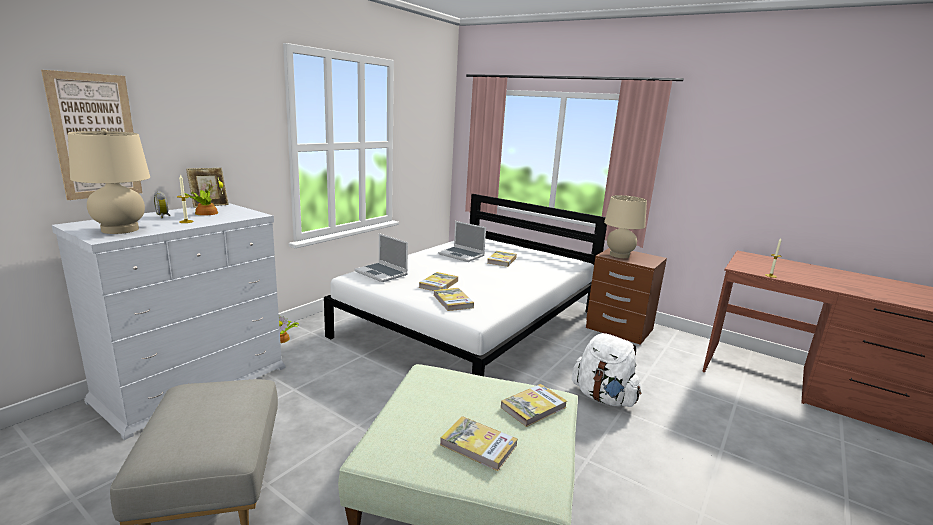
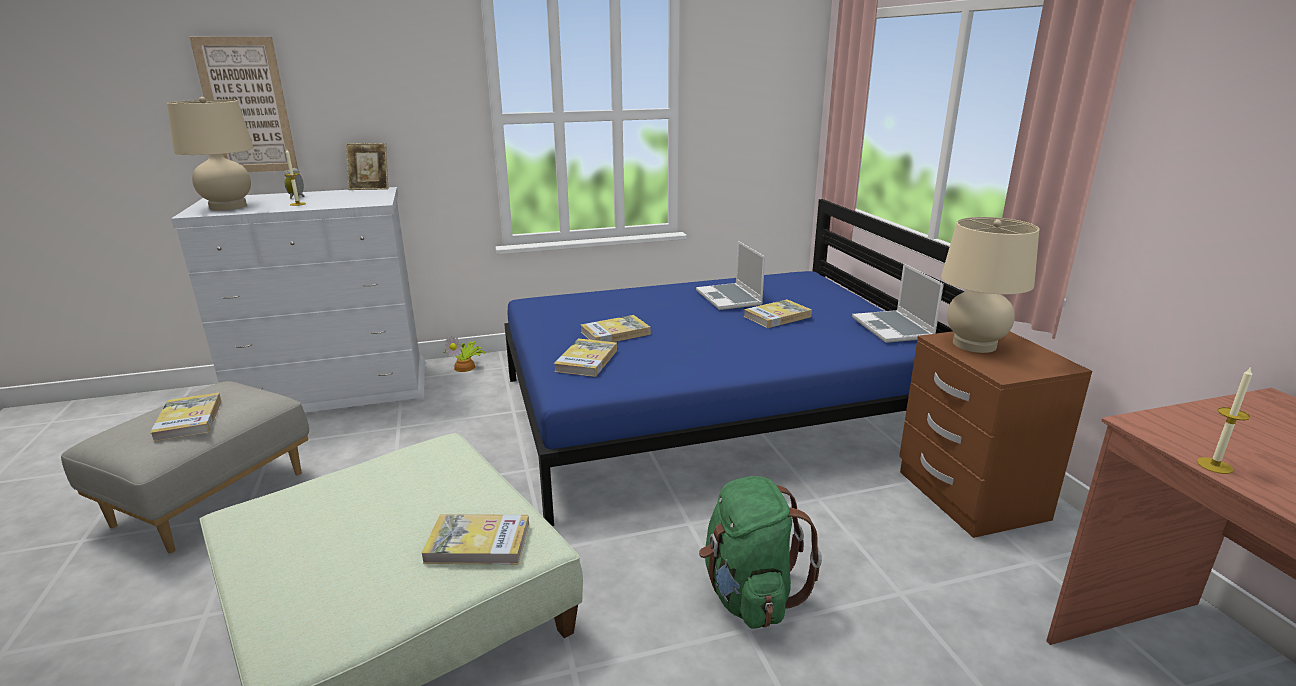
camera: 40 degrees right, 5 degrees up
potted plant [184,175,223,215] -> none
white bed [324,194,607,376] -> blue bed [504,199,964,526]
laptop [354,233,408,282] -> laptop moved to [852,263,944,343]
book [440,416,517,471] -> book moved to [150,393,221,442]
white backpack [572,333,641,407] -> green backpack [699,476,822,629]

